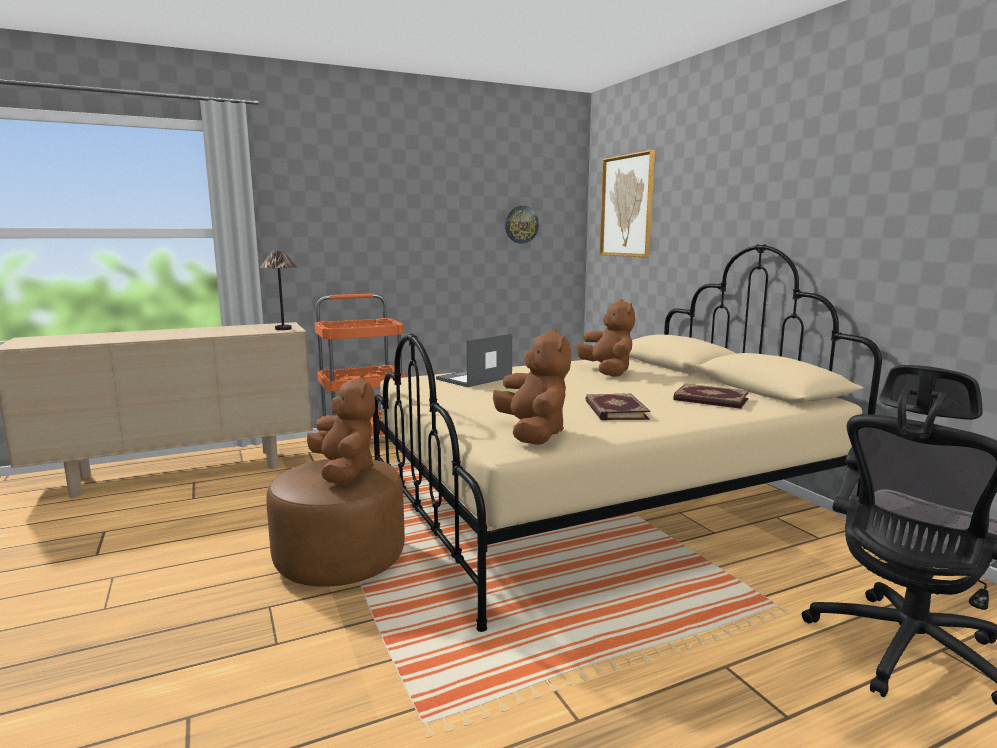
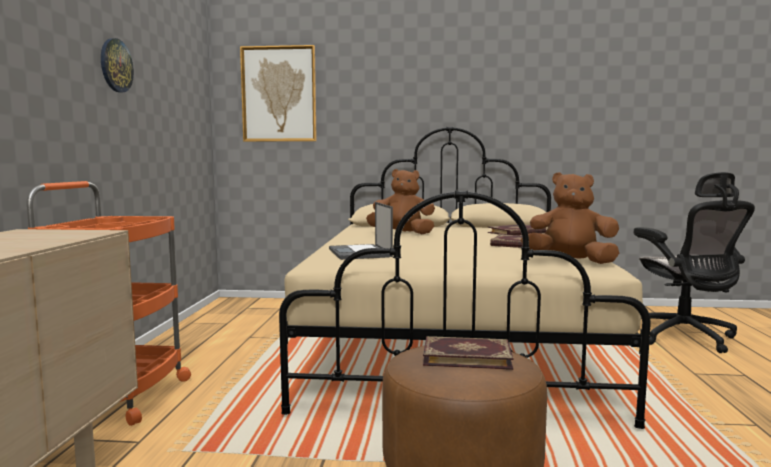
camera: 60 degrees left, 5 degrees down
table lamp [260,250,297,330] -> none
brown plush toy [307,374,375,484] -> book [423,336,514,370]
wall clock [505,206,539,243] -> wall clock moved to [101,38,134,93]

